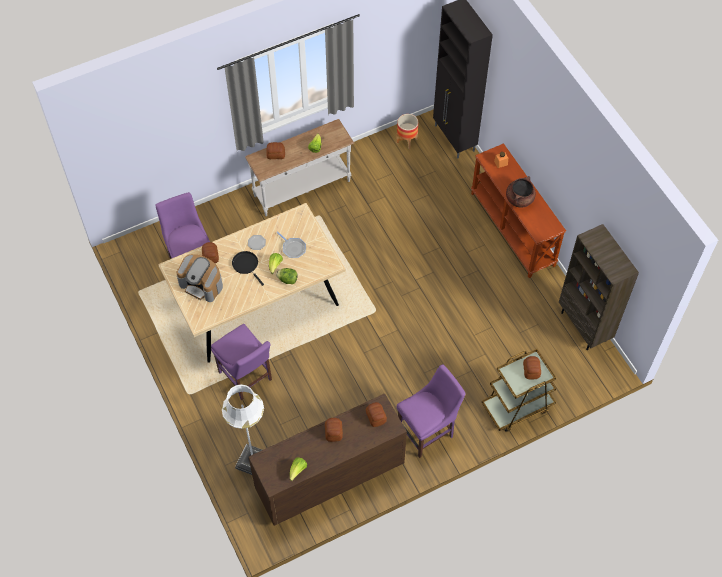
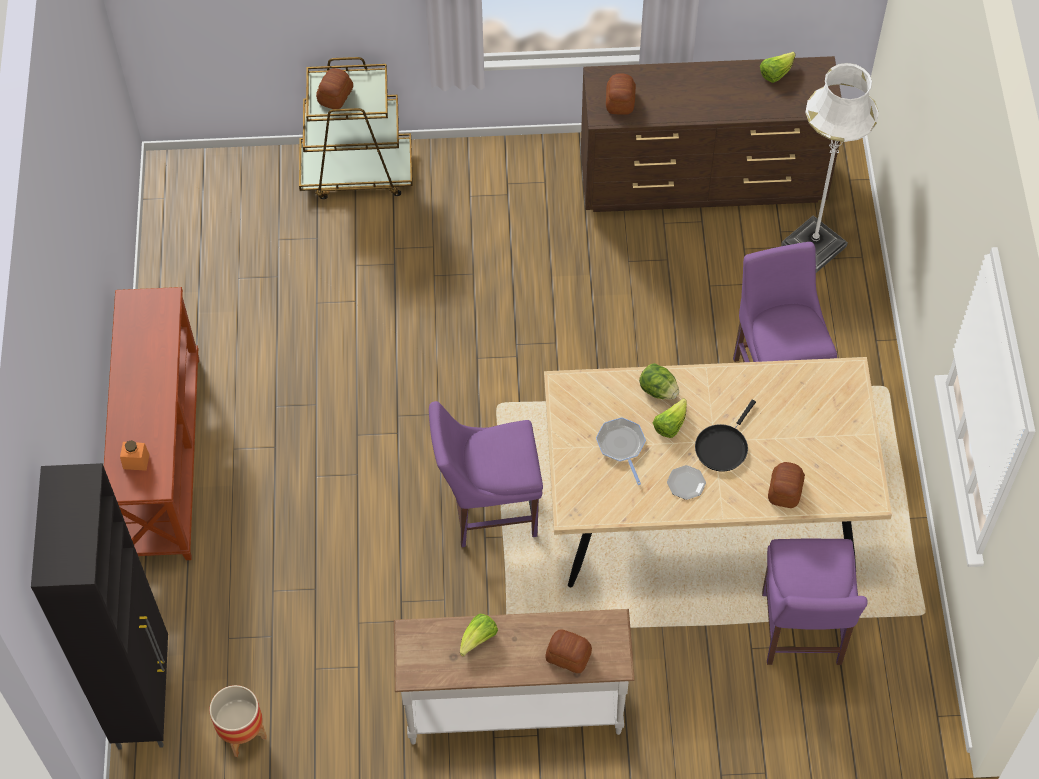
camera: 155 degrees left, 0 degrees up
coffee machine [177,254,223,302] -> none
black frying pan [232,251,264,286] -> black frying pan turned 45 degrees clockwise [695,400,756,472]
bread [325,418,343,442] -> none
purple chair [396,364,466,458] -> purple chair moved to [429,401,543,547]
brown cooking pot [506,176,536,208] -> none
brown bookcase [559,224,639,350] -> none

